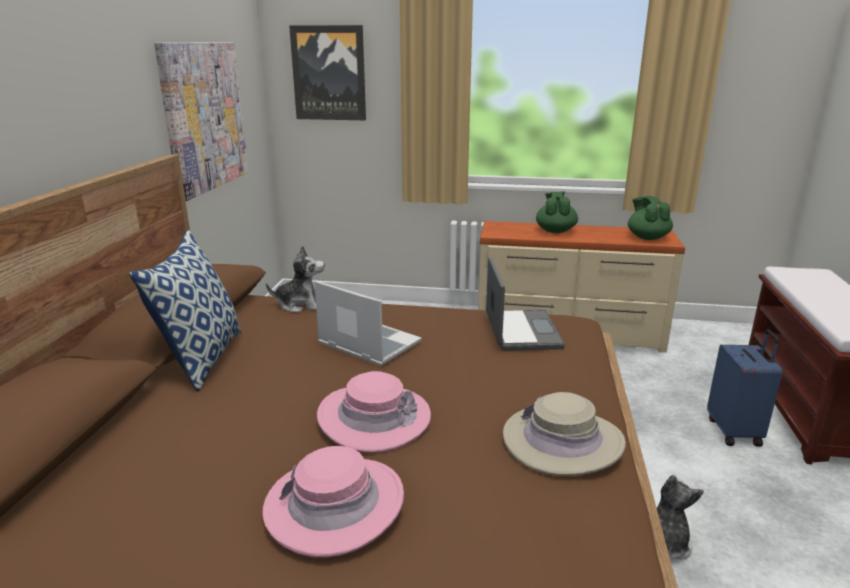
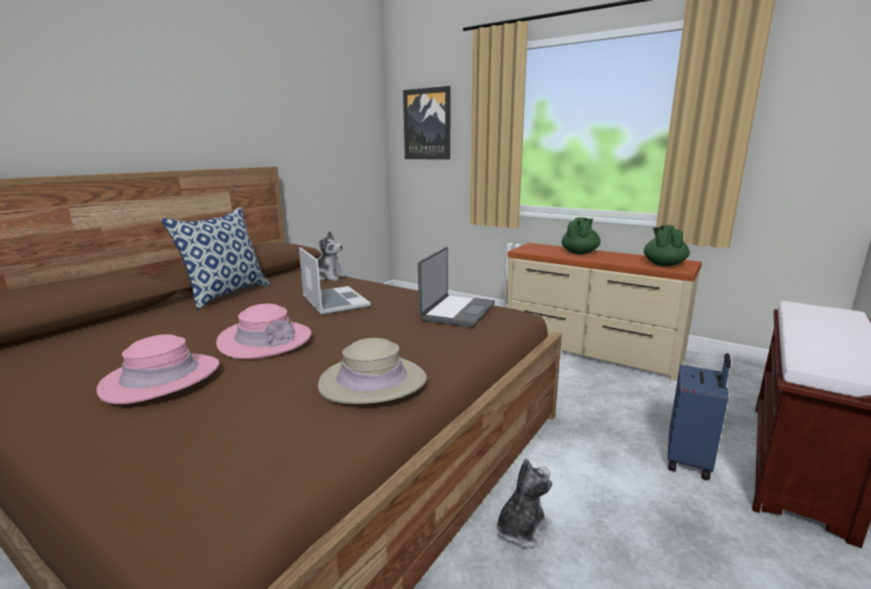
camera: 25 degrees right, 5 degrees down
picture [154,42,248,201] -> none

